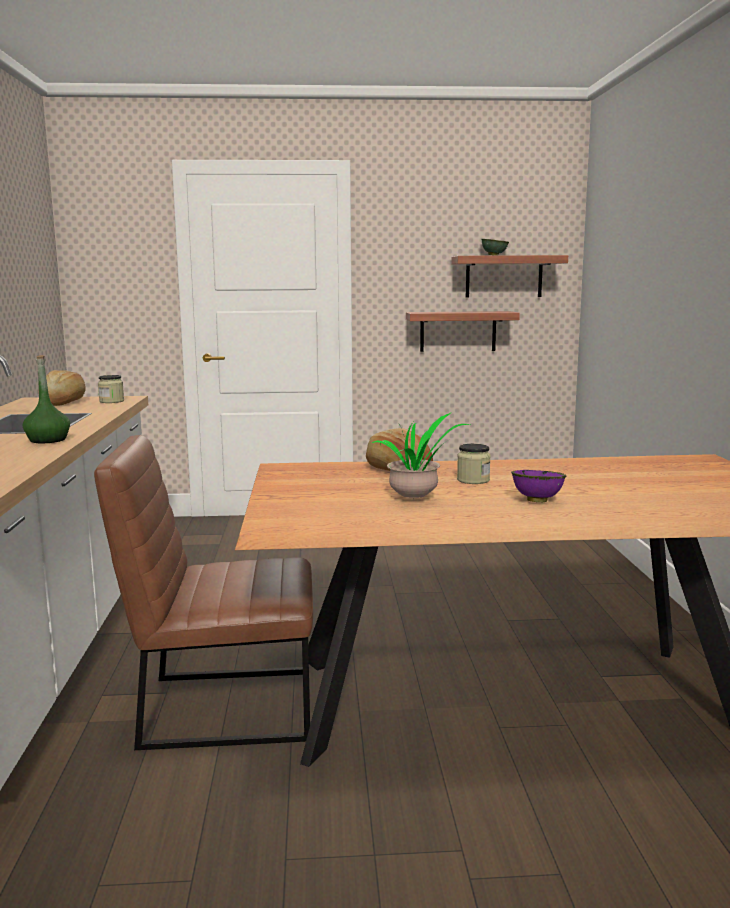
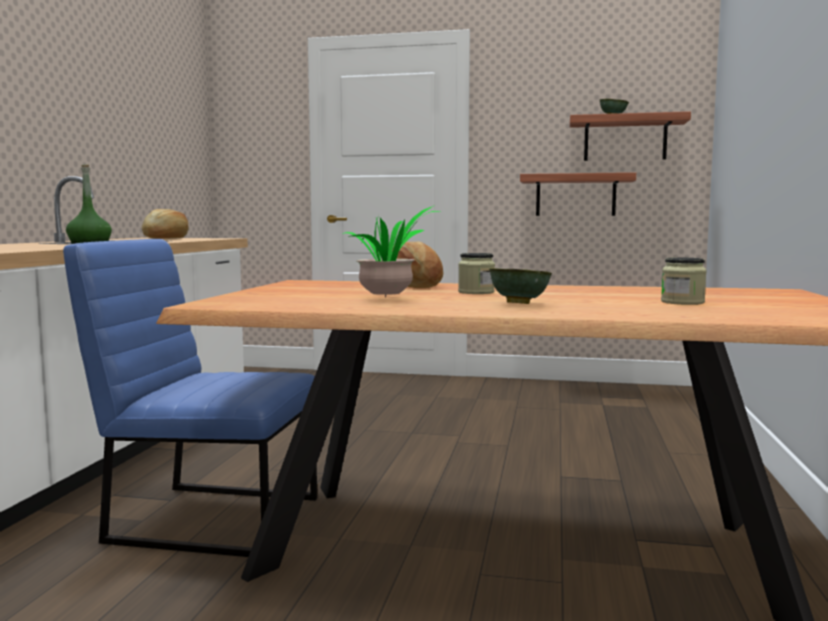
camera: 15 degrees right, 5 degrees down
brown chair [94,435,313,750] -> blue chair [63,239,317,557]
jar [98,375,124,403] -> jar moved to [661,257,707,305]
purple bowl [511,470,566,502] -> green bowl [489,268,552,304]

